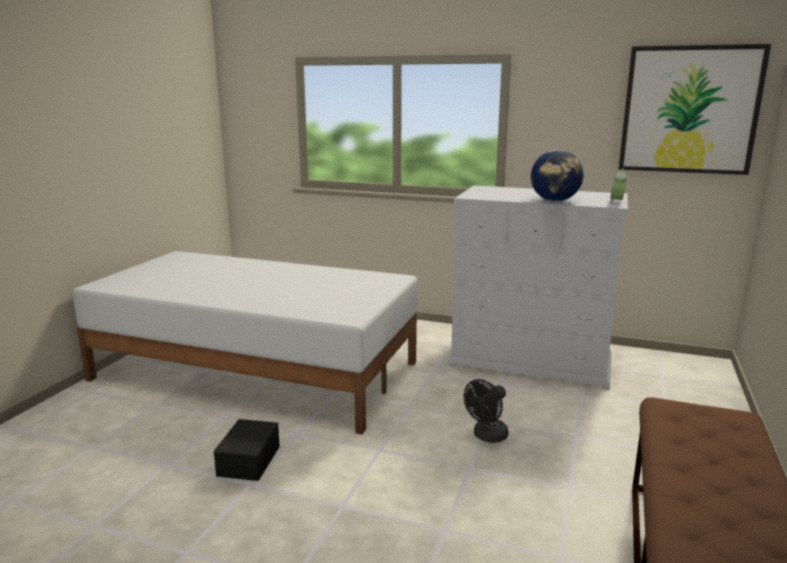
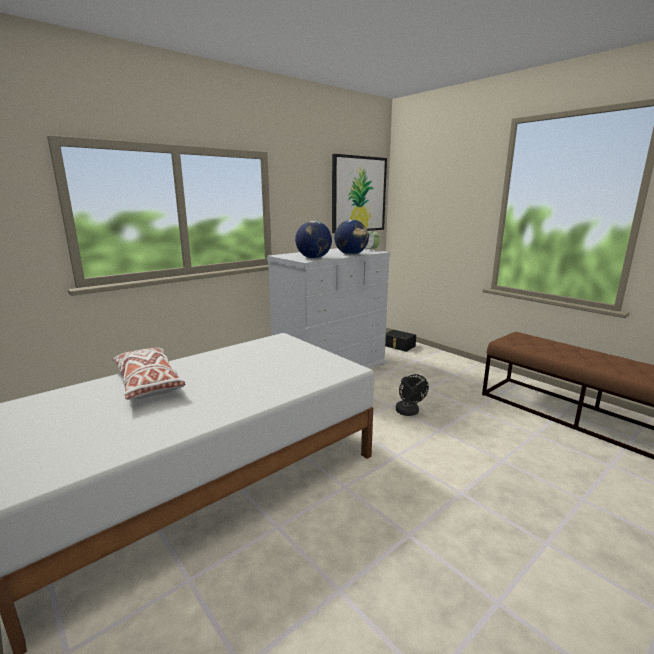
camera: 60 degrees left, 0 degrees up
black storage box [214,419,280,481] -> black storage box moved to [385,330,416,352]
none -> white pillow [112,348,186,400]
none -> globe [295,221,332,259]

